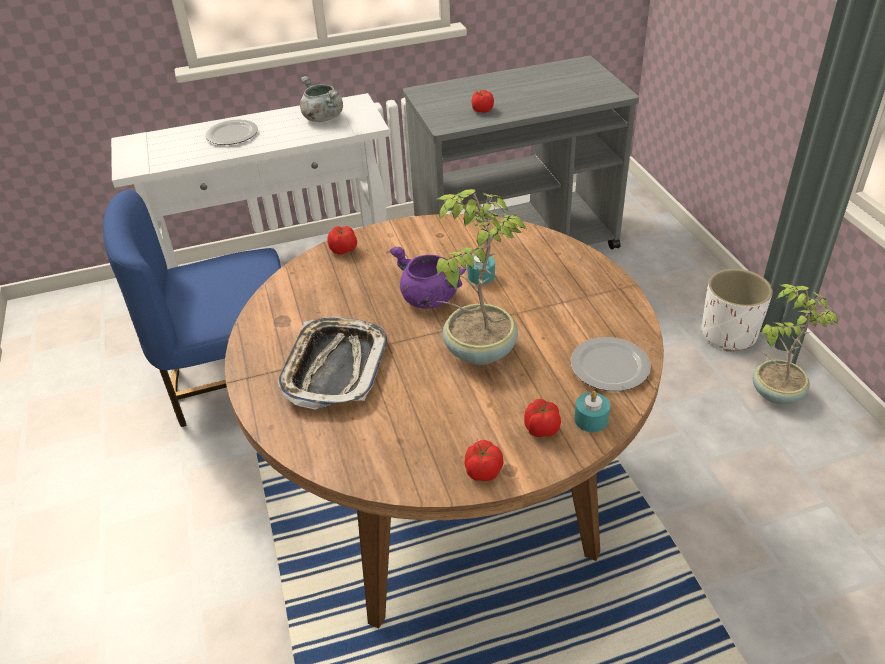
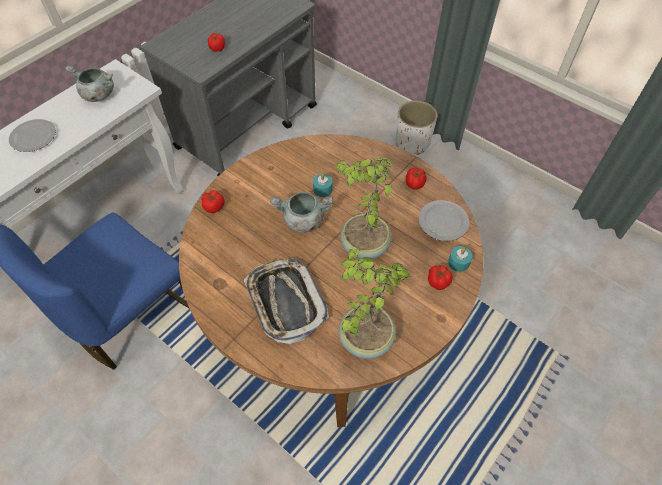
camera: 35 degrees left, 15 degrees up
purple cooking pot [390,246,466,309] -> grey cooking pot [270,192,333,233]
tomato [464,440,503,481] -> tomato moved to [406,168,427,190]
potted plant [753,284,838,404] -> potted plant moved to [337,247,410,359]

